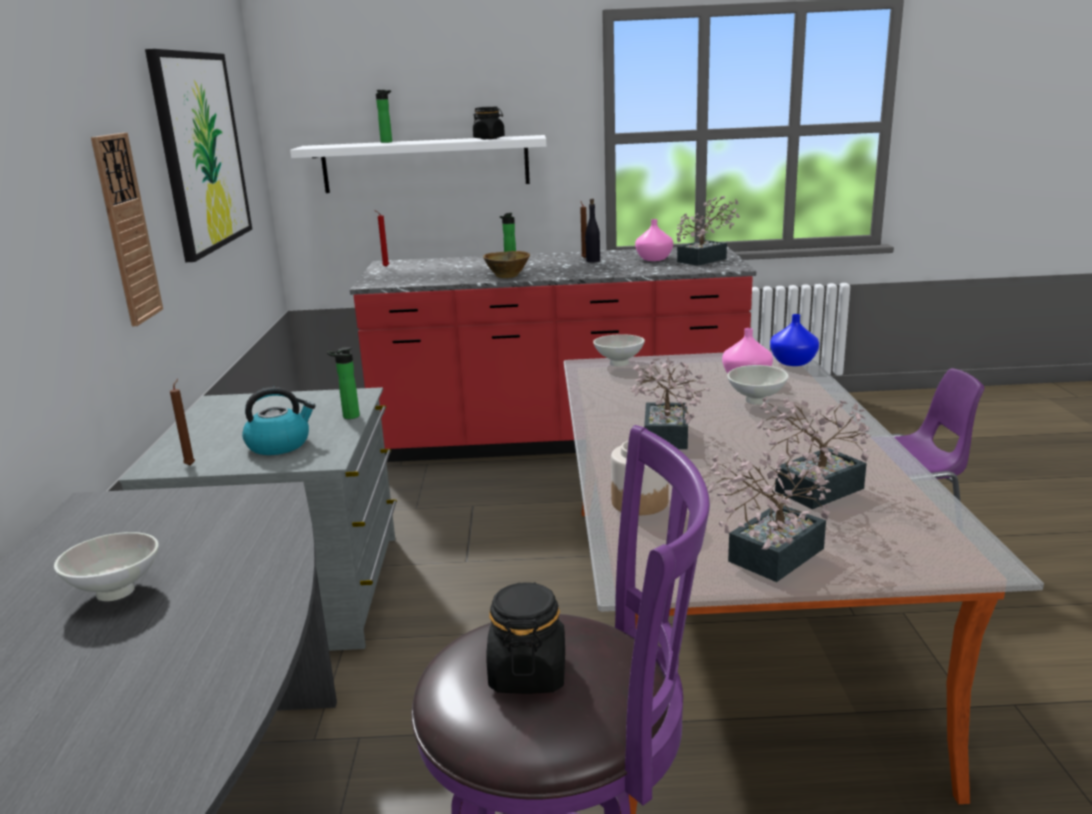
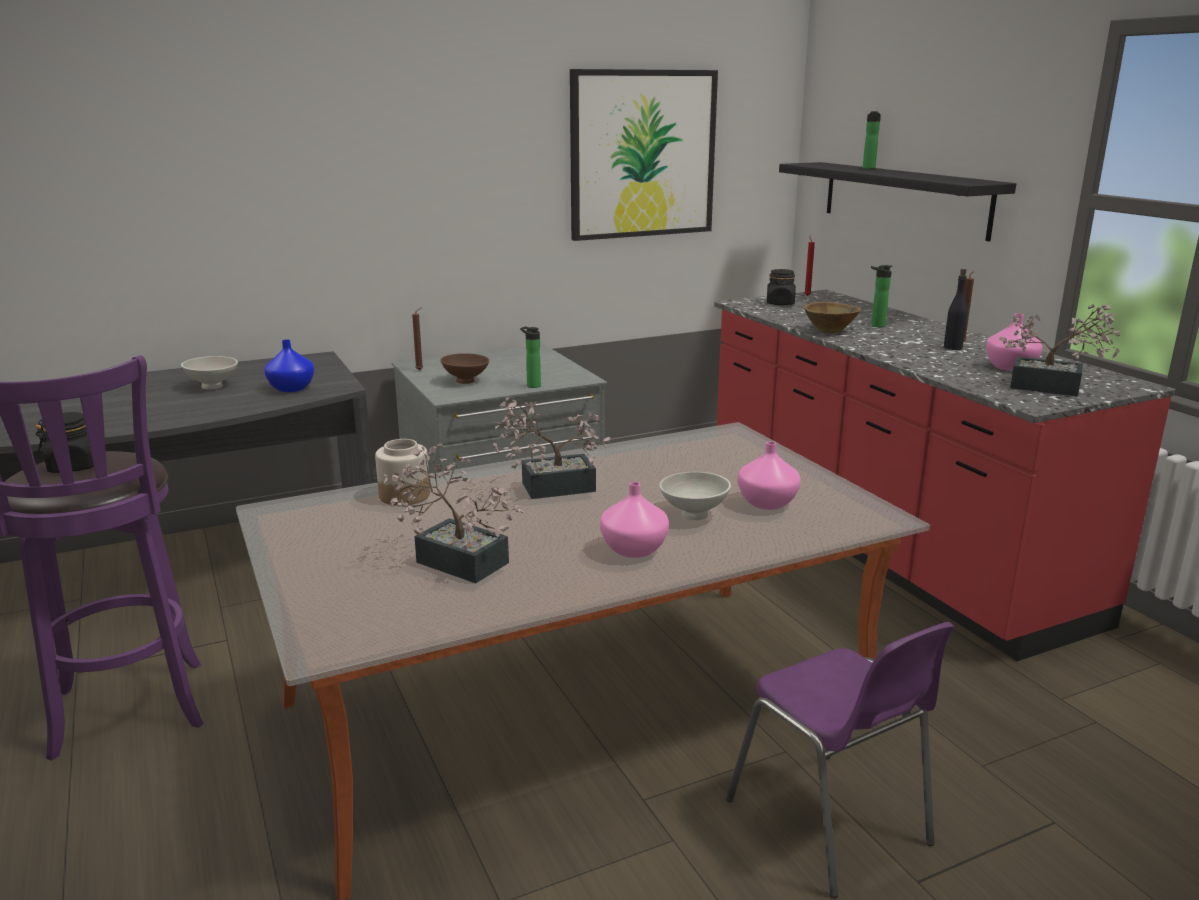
camera: 65 degrees right, 0 degrees up
wall clock [91,133,163,326] -> none
kettle [242,387,316,455] -> brown bowl [441,353,489,384]
white shelf [290,135,546,193] -> black shelf [779,162,1016,242]
black jar [473,106,505,139] -> black jar moved to [767,269,796,306]
white bowl [593,334,645,367] -> none
potted plant [707,451,831,582] -> none
blue vase [770,314,819,366] -> blue vase moved to [264,340,315,392]
none -> pink vase [600,482,669,558]

